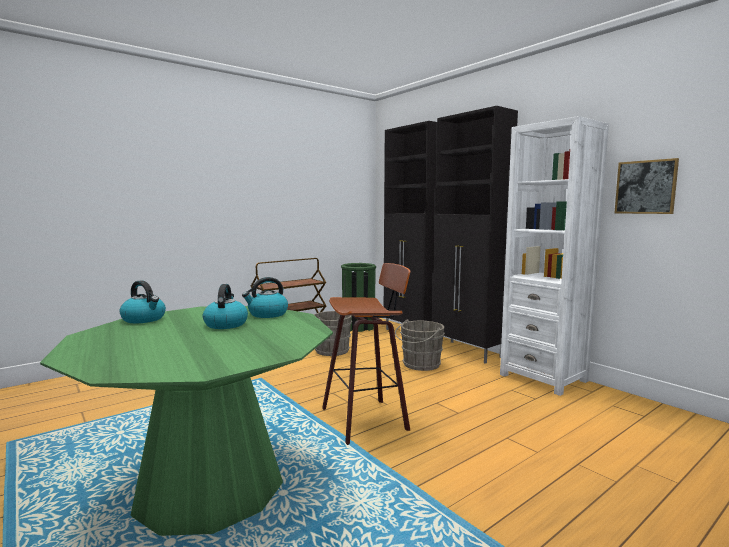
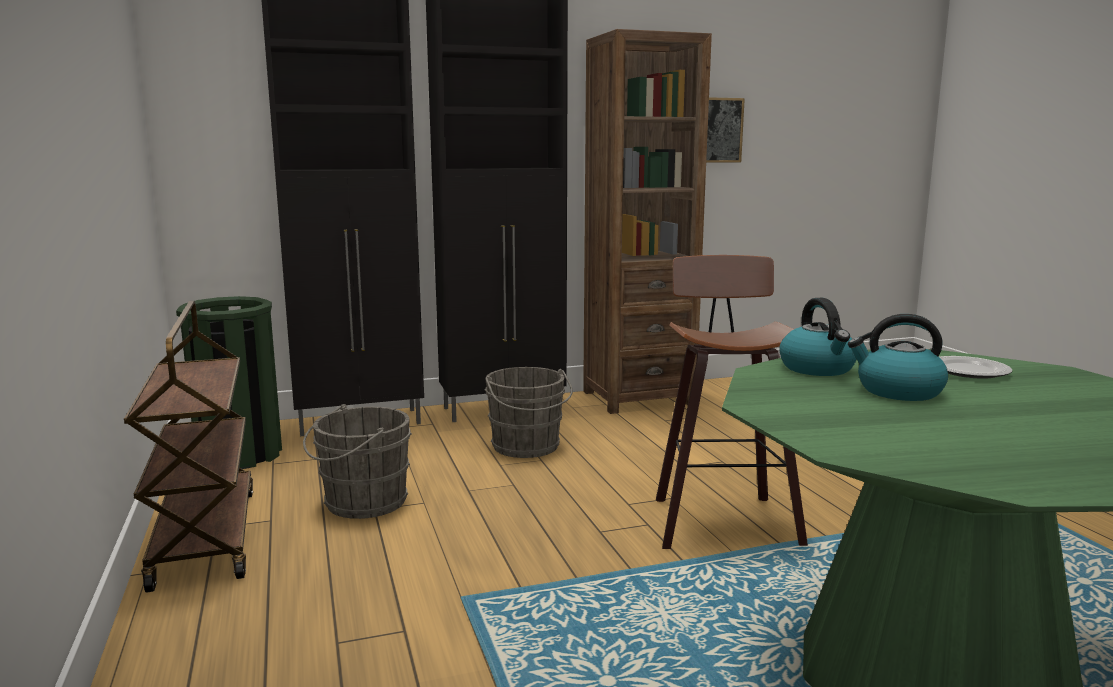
camera: 70 degrees left, 5 degrees up
kettle [119,280,166,323] -> none
white bookcase [500,116,609,396] -> brown bookcase [583,29,712,414]
none -> plate [940,356,1012,379]

